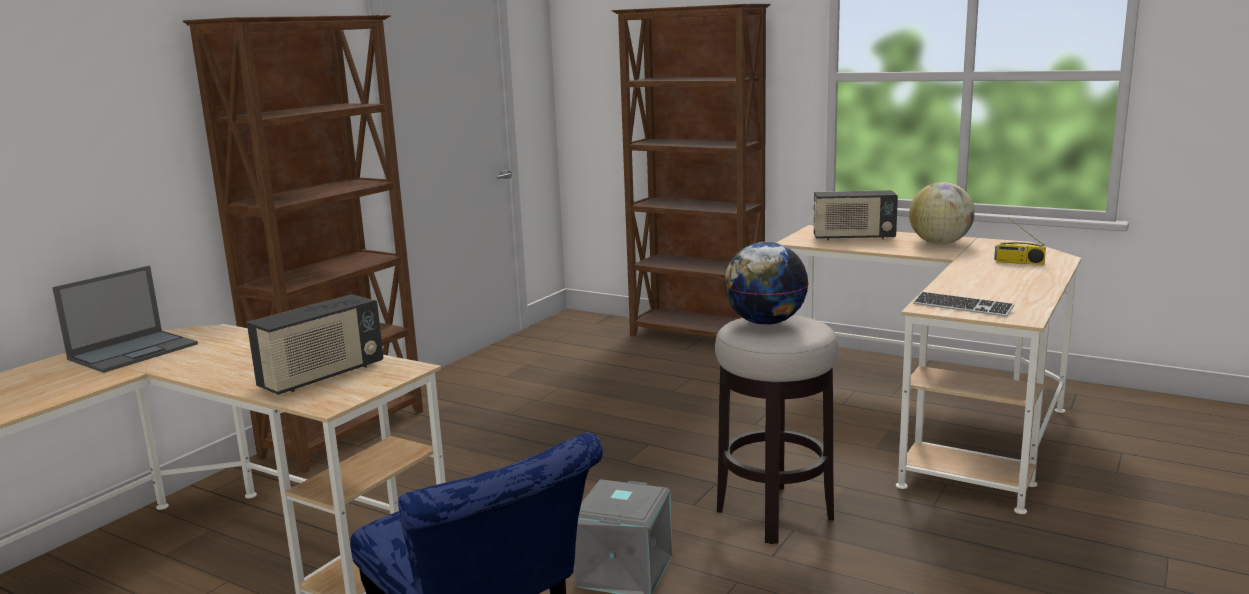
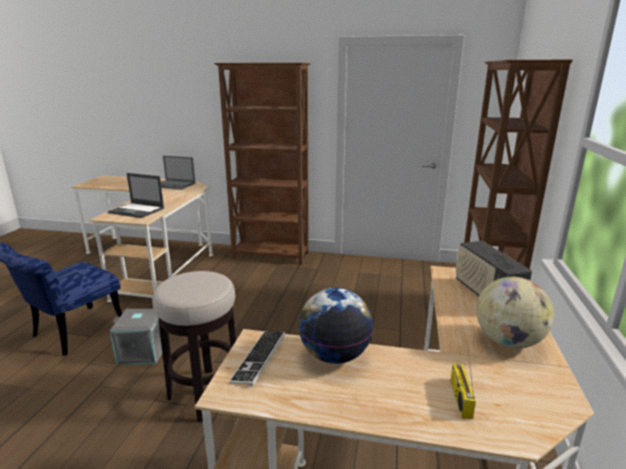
camera: 70 degrees right, 5 degrees up
radio [247,294,383,395] -> laptop [108,173,164,218]
globe [724,242,809,325] -> globe moved to [298,288,373,364]

